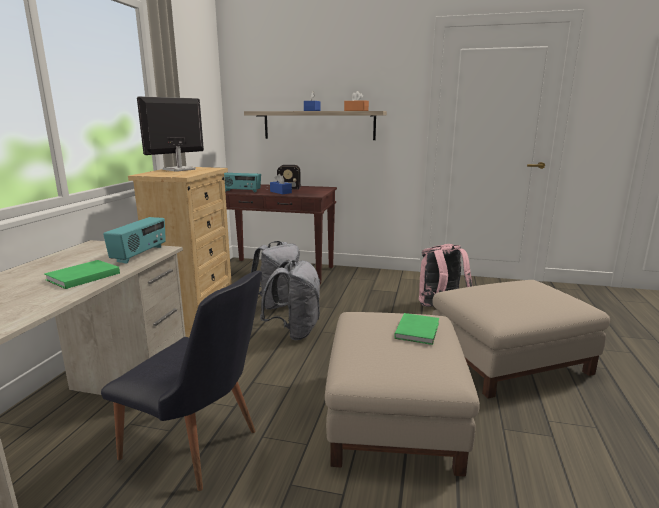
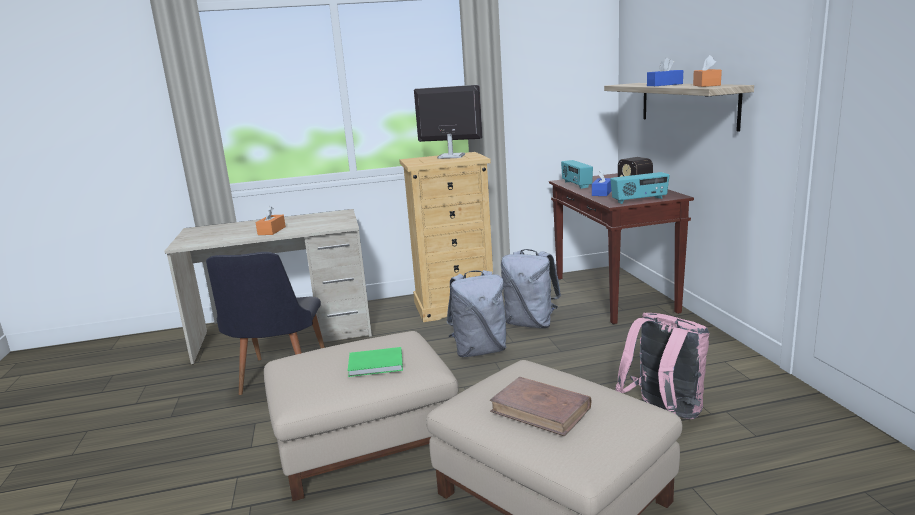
camera: 65 degrees right, 0 degrees up
green book [44,260,120,289] -> orange tissue box [256,206,286,235]
radio [103,217,166,264] -> radio moved to [610,172,670,204]
none -> brown book [490,377,591,436]

